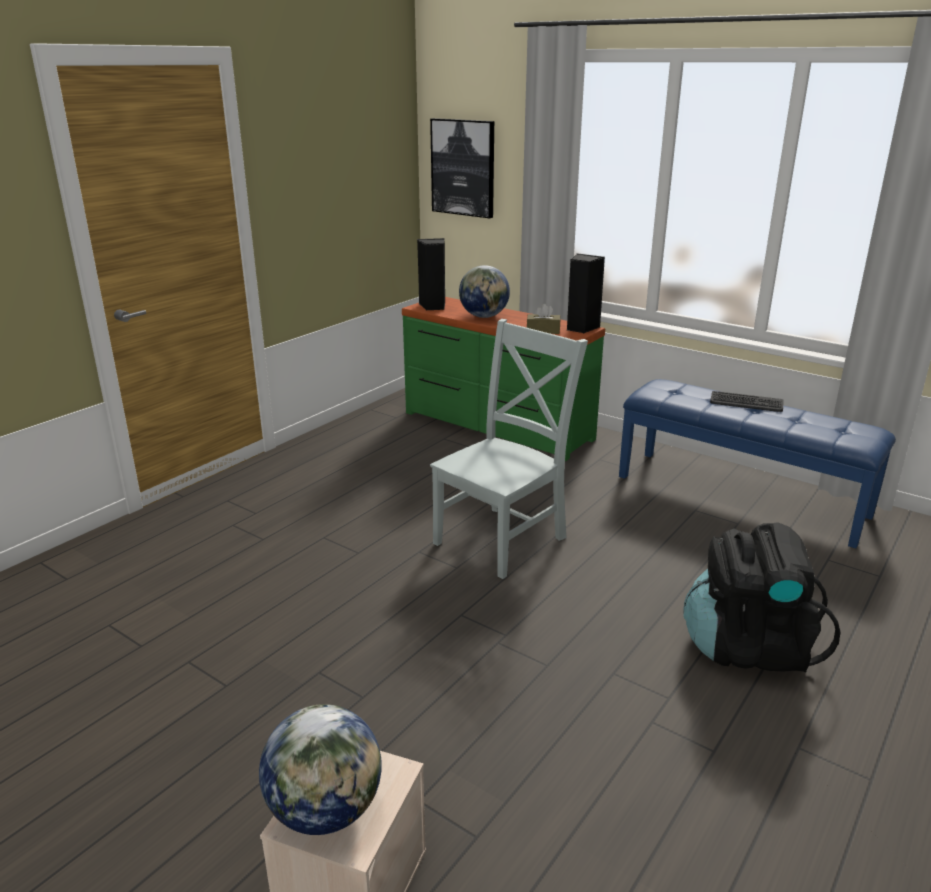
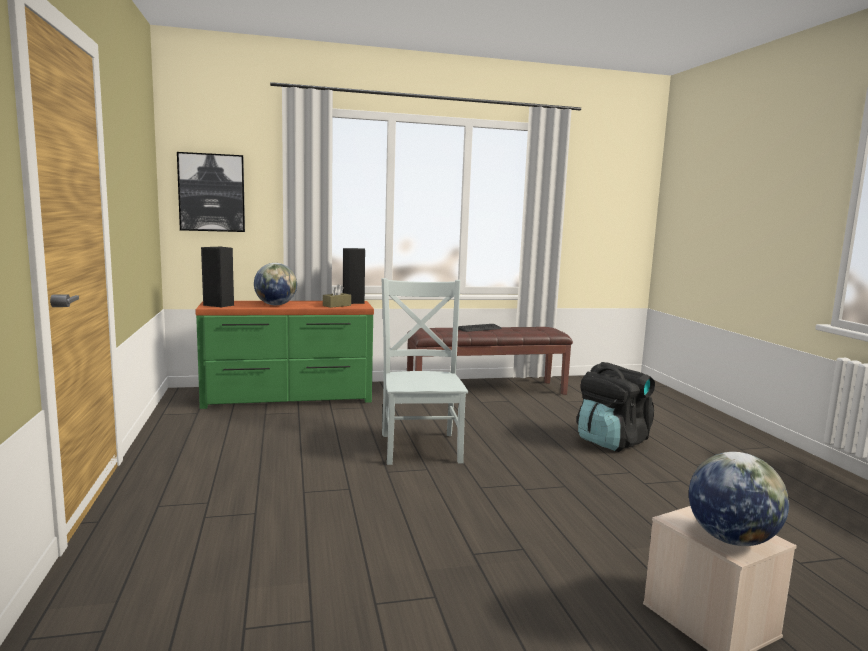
camera: 50 degrees left, 15 degrees down
blue bench [619,379,896,548] -> brown bench [407,327,573,395]

